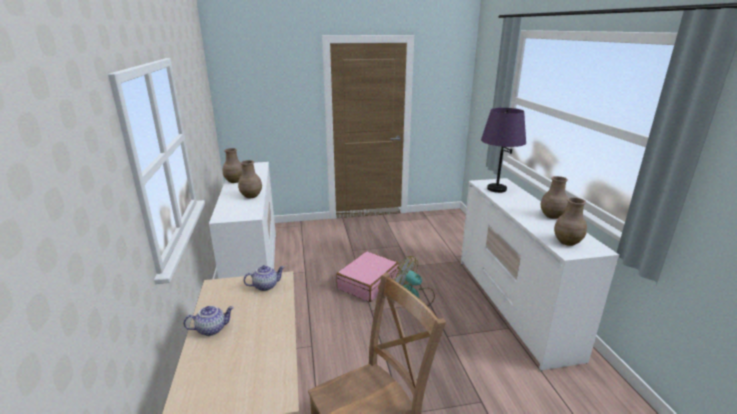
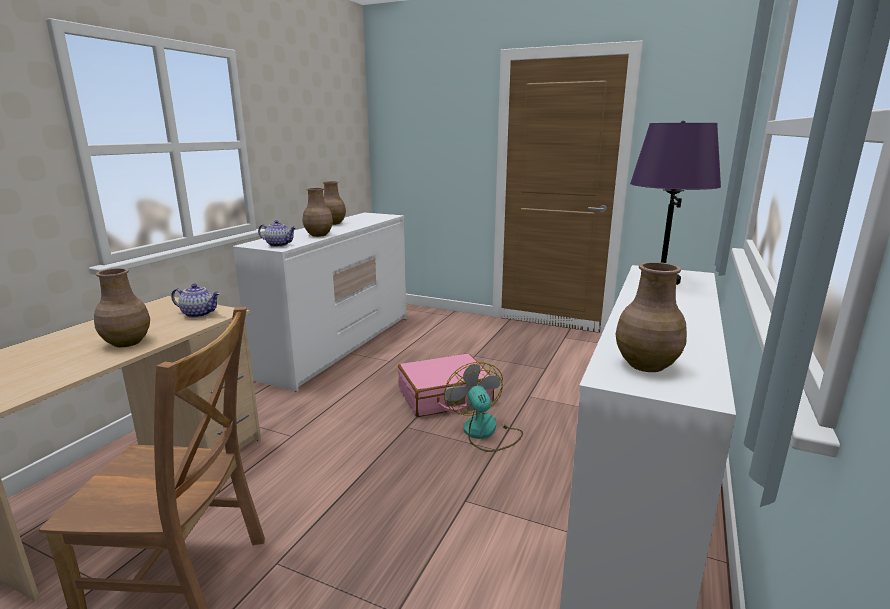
camera: 35 degrees right, 5 degrees down
teapot [184,306,234,336] -> teapot moved to [258,220,296,247]
brown vase [541,176,568,219] -> brown vase moved to [94,268,150,347]

